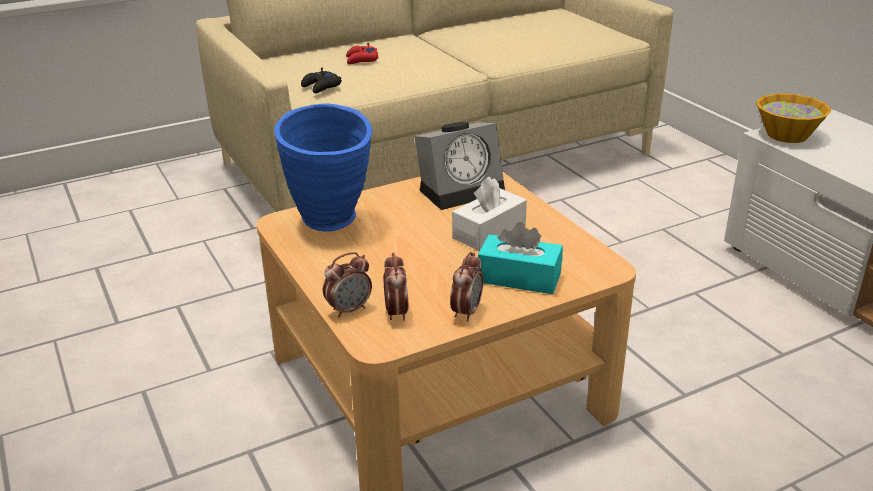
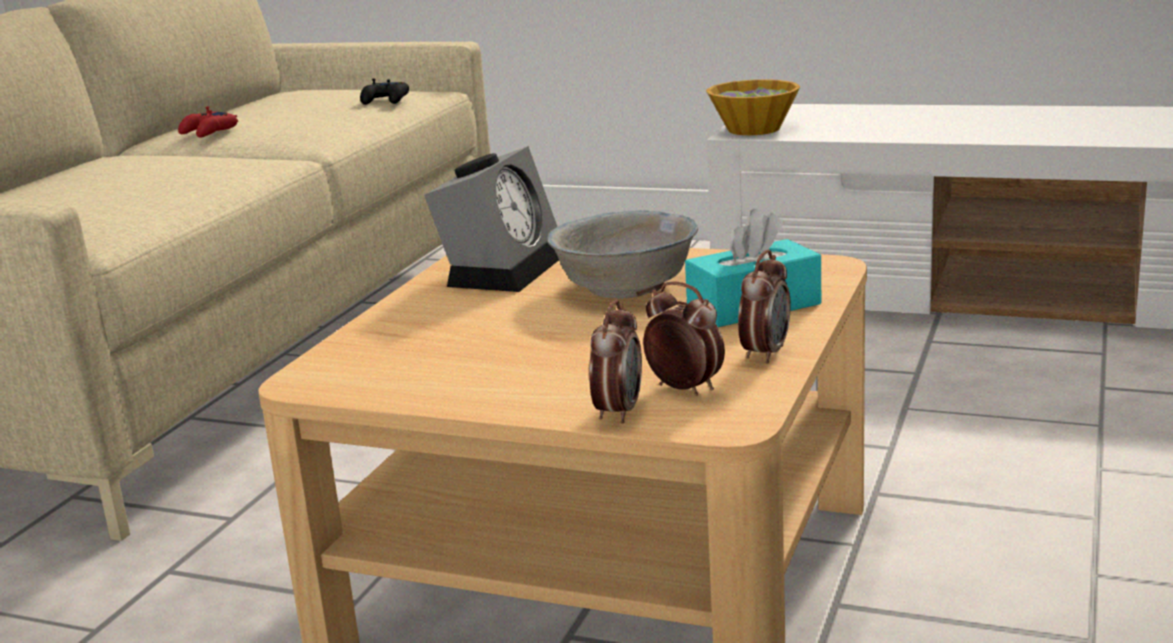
camera: 40 degrees left, 10 degrees down
blue vase [274,104,372,232] -> none
black game controller [301,68,342,93] -> black game controller moved to [360,78,409,105]
red game controller [346,43,378,64] -> red game controller moved to [178,107,238,138]
alarm clock [450,252,483,322] -> alarm clock turned 45 degrees clockwise [738,250,791,364]
white tissue box [452,176,527,251] -> white bowl [547,210,698,298]

